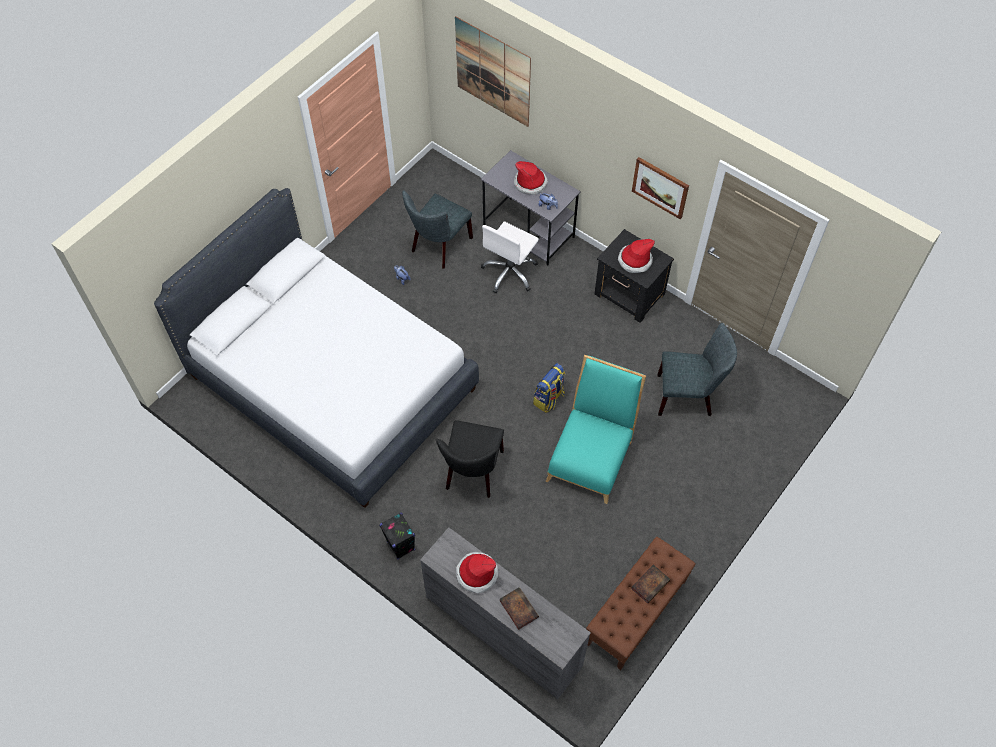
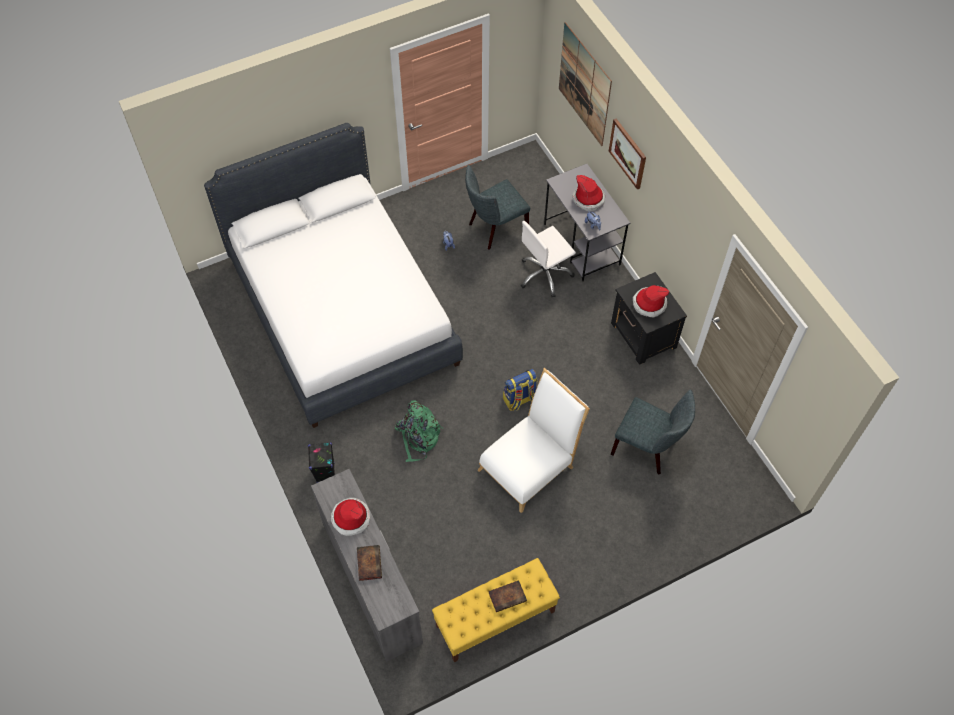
camera: 25 degrees right, 0 degrees up
black chair [436,420,504,498] -> green backpack [395,400,443,462]
turquoise chair [546,355,646,504] -> white chair [478,368,590,513]
brown bench [586,537,696,670] -> yellow bench [432,558,560,662]
picture [632,157,689,219] -> picture moved to [609,119,646,189]

